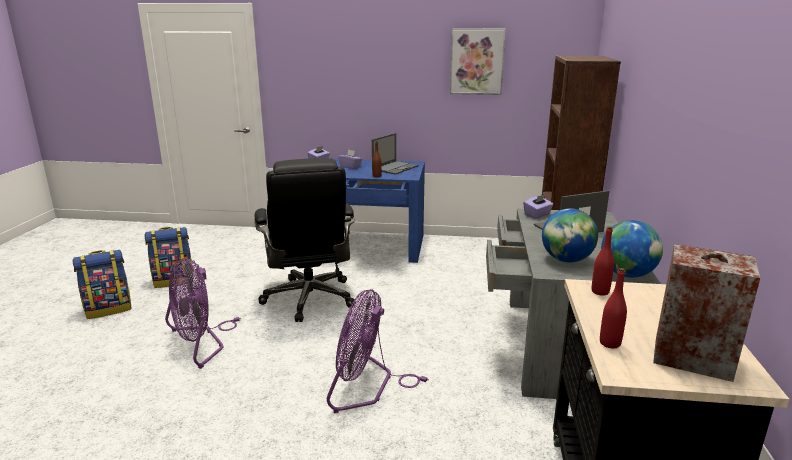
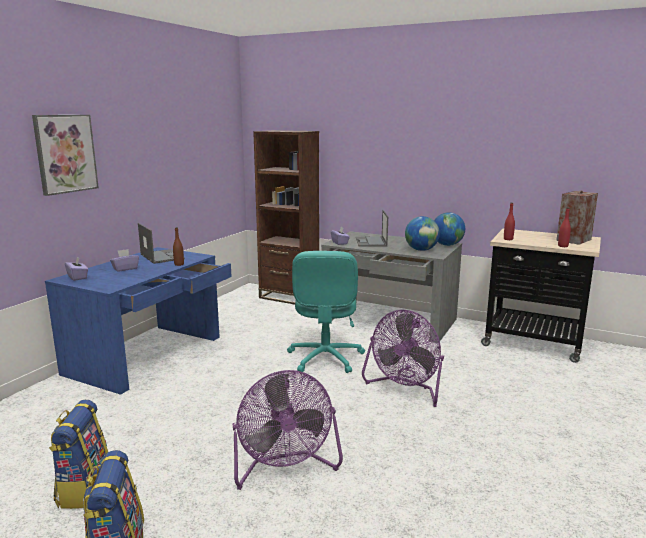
camera: 70 degrees left, 5 degrees down
black office chair [254,158,356,322] -> none
picture [450,28,506,95] -> picture moved to [32,115,99,196]
none -> turquoise office chair [287,251,365,373]

